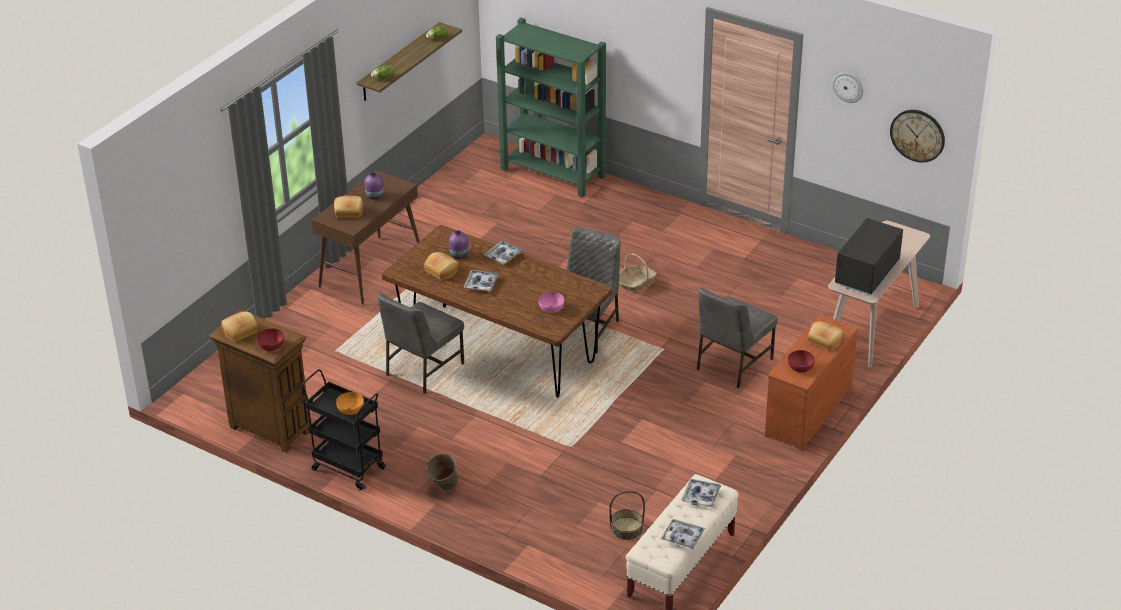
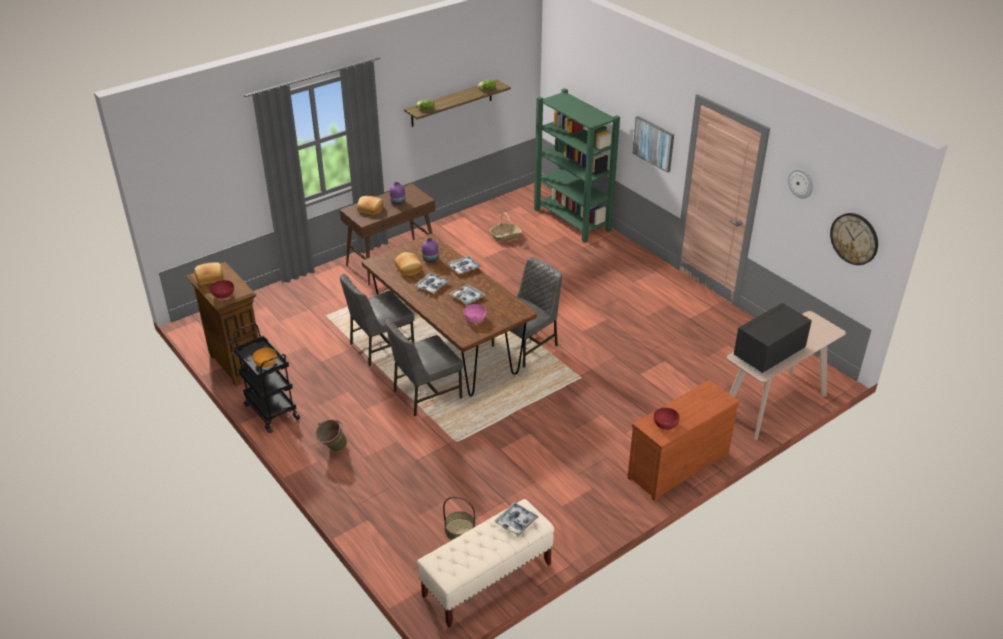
camera: 20 degrees right, 0 degrees up
basket [619,253,657,294] -> basket moved to [490,213,522,243]
tray [660,519,705,549] -> tray moved to [449,284,486,305]
grey chair [697,287,778,388] -> grey chair moved to [385,319,463,416]
bread [808,321,843,351] -> none
none -> picture [633,116,674,173]

